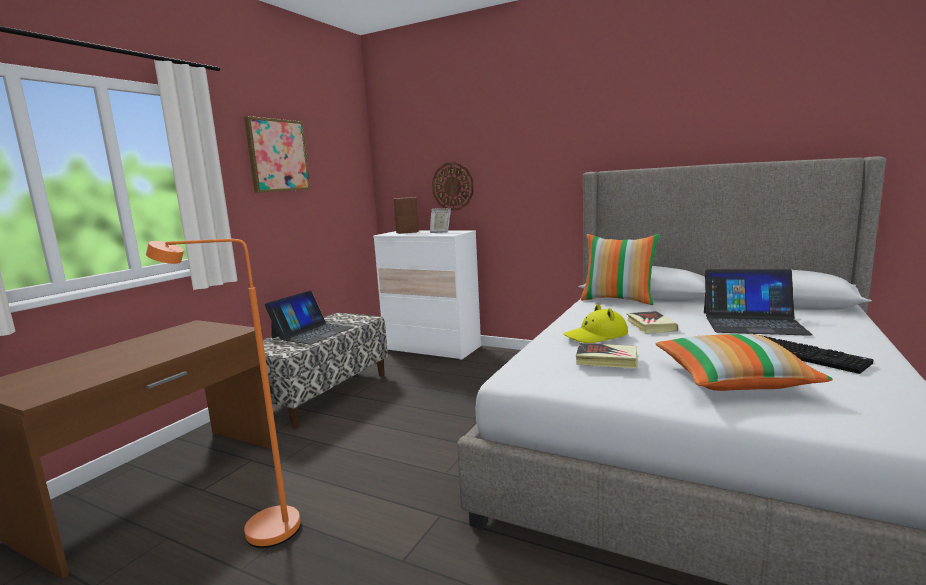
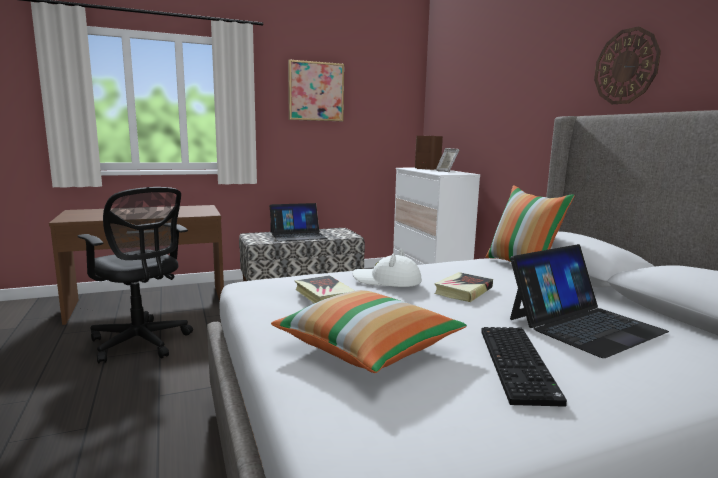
camera: 40 degrees right, 0 degrees up
orange floor lamp [146,239,301,548] -> black office chair [78,187,193,364]
wall clock [432,162,474,210] -> wall clock moved to [594,26,661,104]
yellow hat [563,304,628,343] -> white hat [352,249,422,287]
laptop [704,269,813,336] -> laptop turned 90 degrees counterclockwise [510,244,669,358]

